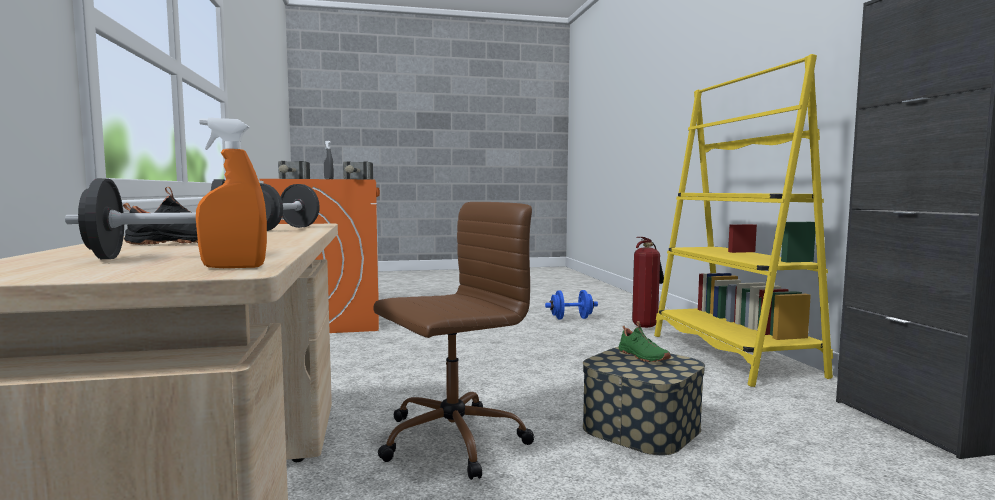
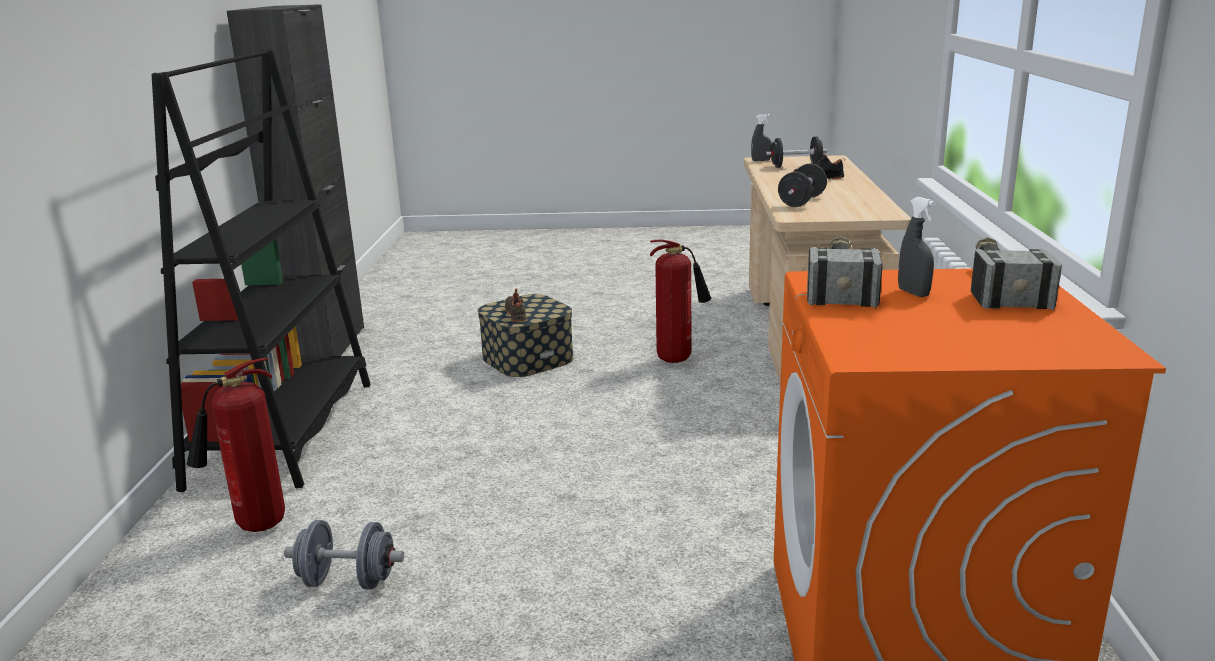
camera: 165 degrees left, 15 degrees up
orange spray bottle [196,118,267,268] -> grey spray bottle [751,114,772,161]
brown office chair [374,202,534,480] -> fire extinguisher [650,239,711,363]
blue dumbbell [545,290,598,319] -> grey dumbbell [284,520,404,589]
green shoe [618,321,671,362] -> black shoe [505,288,527,322]
yellow bookcase [654,54,833,387] -> black bookcase [152,49,371,492]

